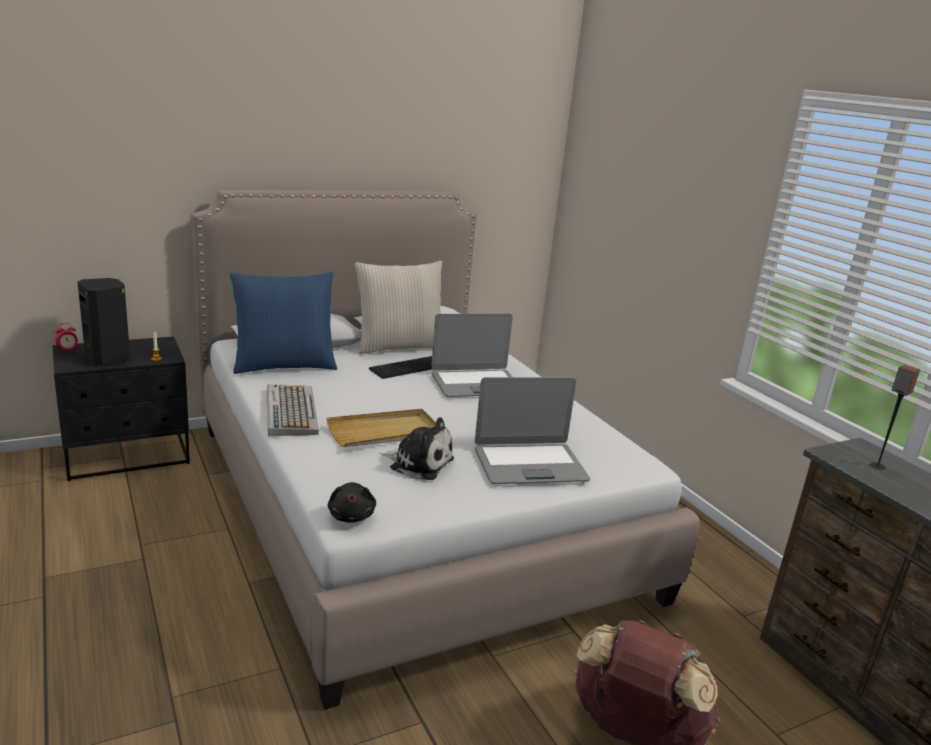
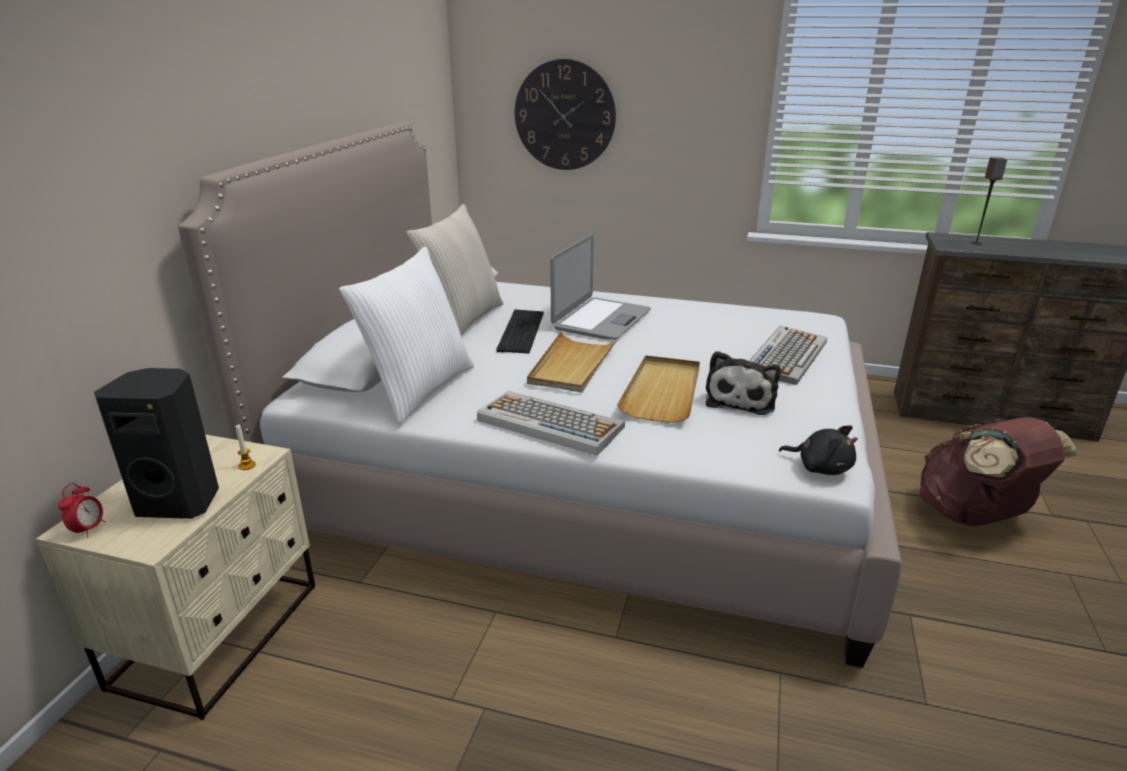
camera: 45 degrees left, 5 degrees up
black nightstand [53,337,190,481] -> beige nightstand [36,435,315,720]
blue pillow [230,272,337,374] -> white pillow [339,246,474,424]
plush toy [378,417,454,480] -> plush toy turned 135 degrees clockwise [706,351,781,415]
laptop [475,377,590,484] -> keyboard [749,326,827,385]
none -> wall clock [515,59,616,170]
none -> beige tray [527,331,618,393]

